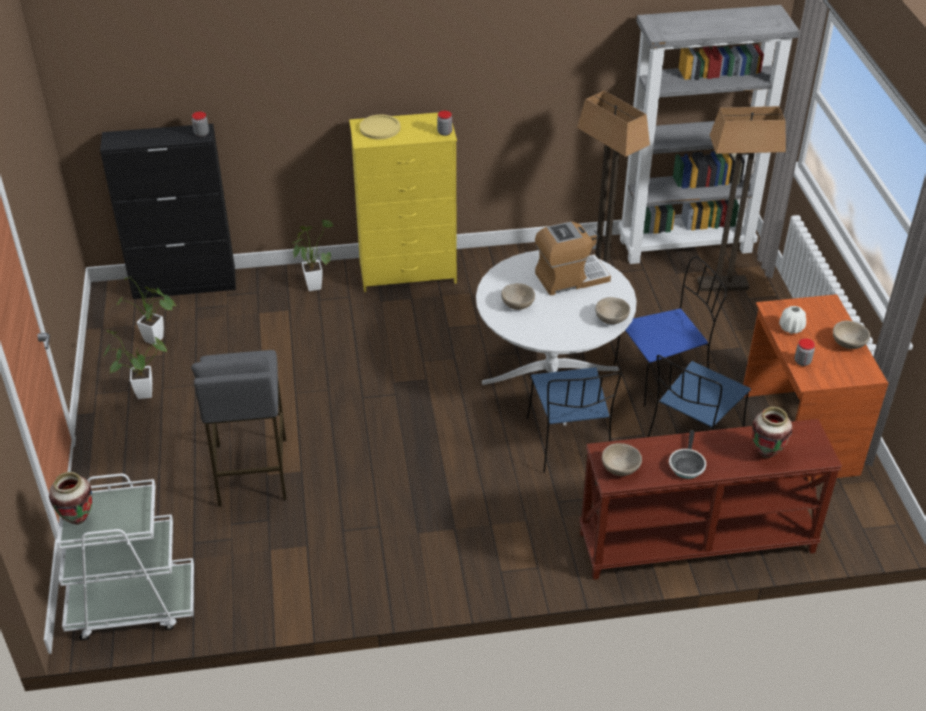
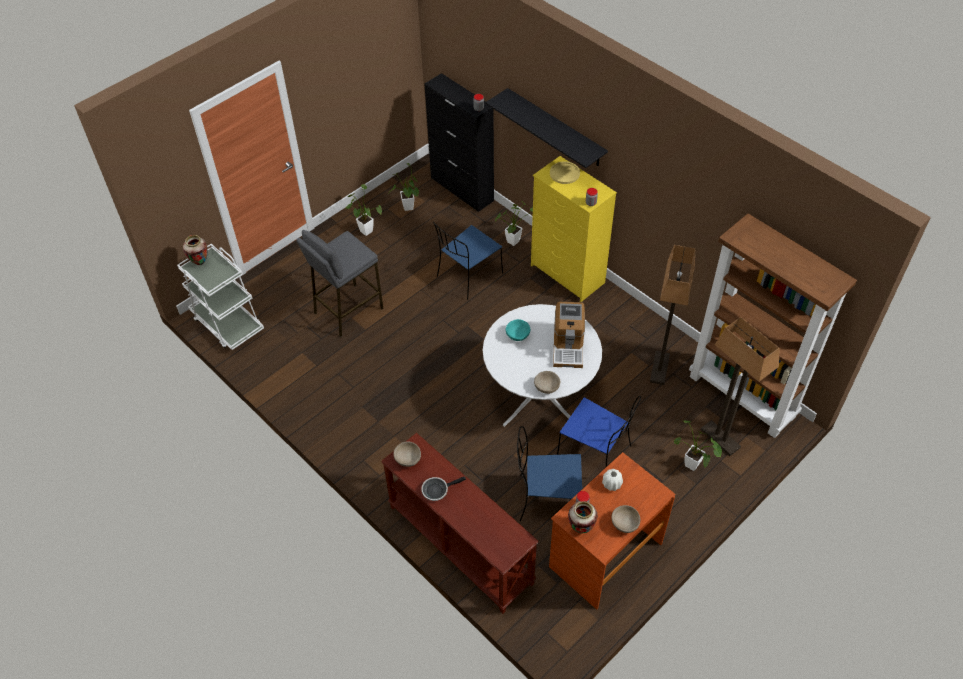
camera: 55 degrees right, 10 degrees up
beige bowl [501,283,535,310] -> turquoise bowl [506,319,530,341]
blue chair [527,367,621,473] -> blue chair moved to [433,222,503,300]
coffee machine [535,221,611,296] -> coffee machine turned 60 degrees clockwise [553,302,585,368]
grey bookcase [618,5,800,264] -> brown bookcase [689,214,857,438]
vase [752,407,792,458] -> vase moved to [568,501,598,533]
none -> black shelf [486,88,608,168]
none -> potted plant [674,420,722,471]

